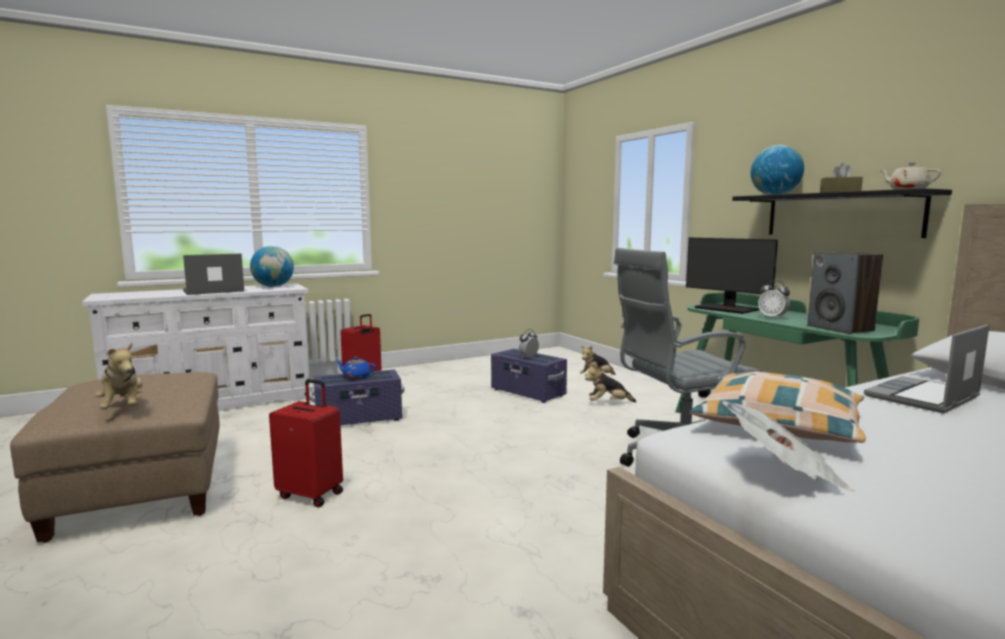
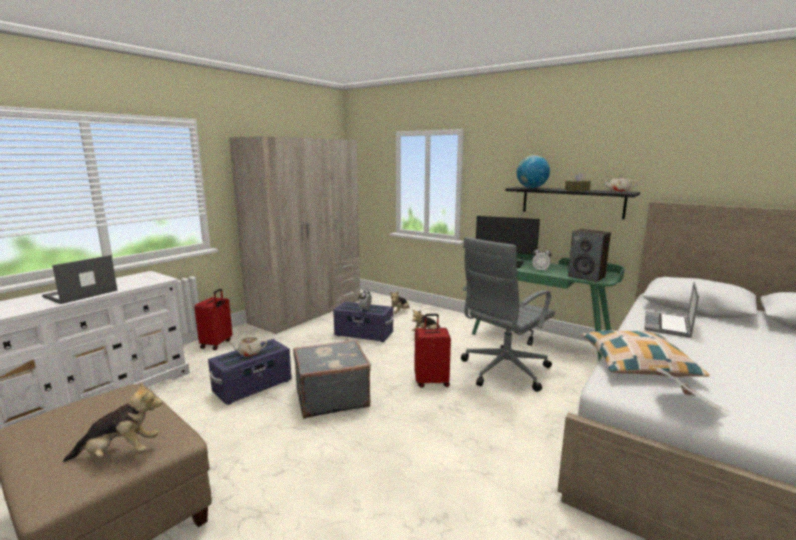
camera: 25 degrees left, 5 degrees up
plush toy [95,343,143,408] -> plush toy turned 45 degrees counterclockwise [63,382,162,462]
globe [250,246,294,287] -> none
red suitcase [269,379,343,507] -> red suitcase moved to [414,314,451,388]
blue teapot [335,357,376,379] -> beige teapot [228,336,267,357]
none -> beige wardrobe [229,136,360,334]
none -> grey suitcase [293,339,371,419]

